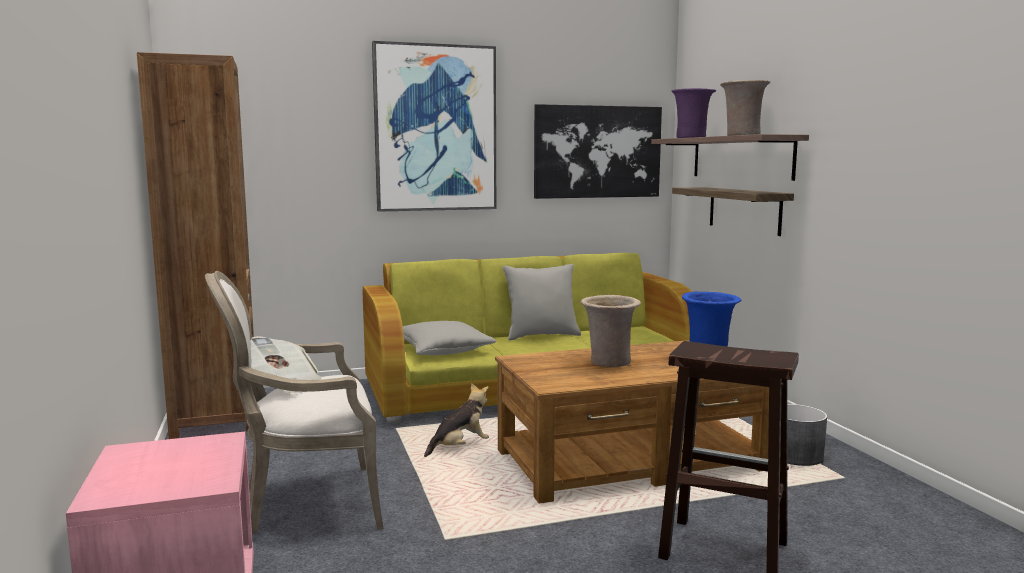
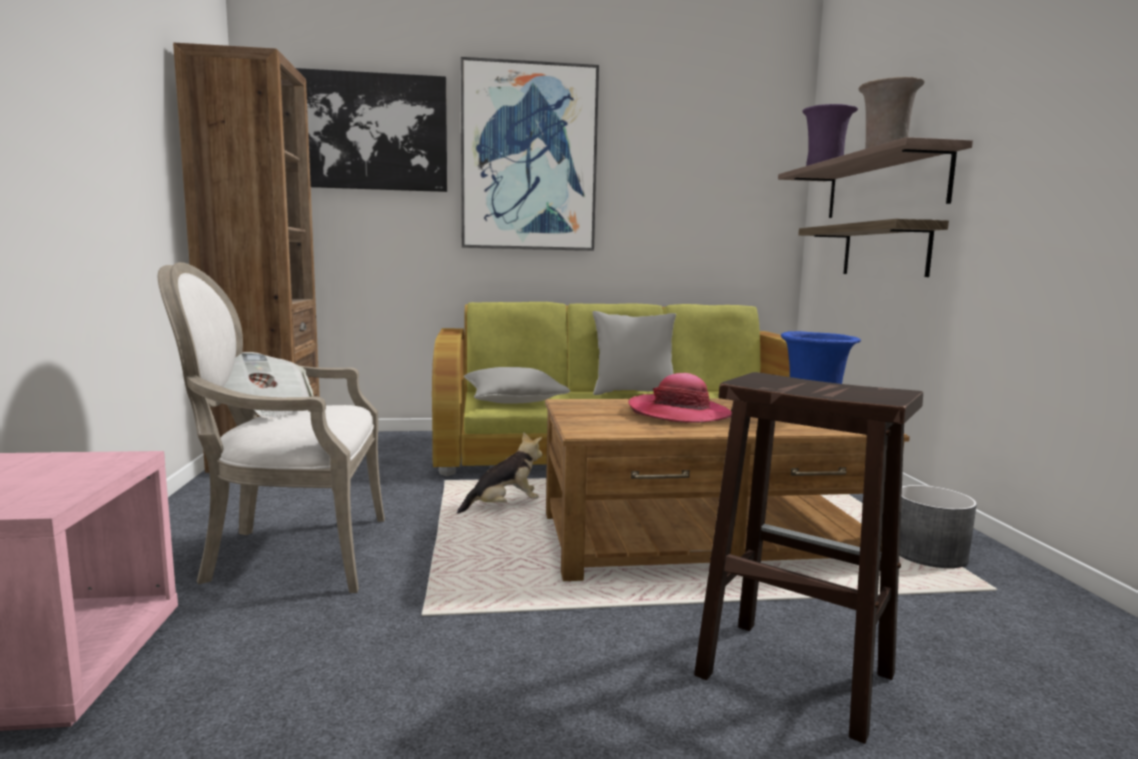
camera: 10 degrees right, 0 degrees up
picture [534,104,662,199] -> picture moved to [296,68,447,192]
beige vase [581,295,641,367] -> hat [628,373,732,423]

